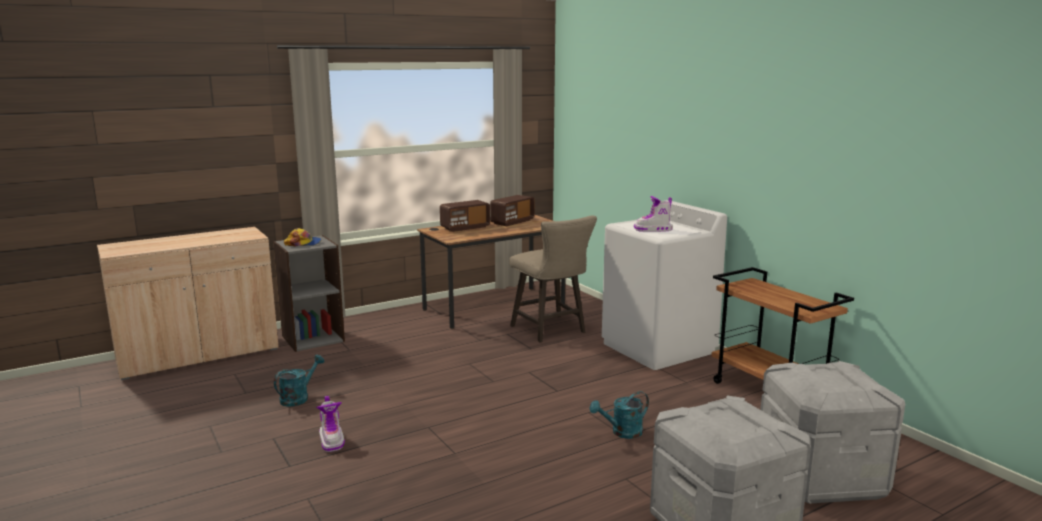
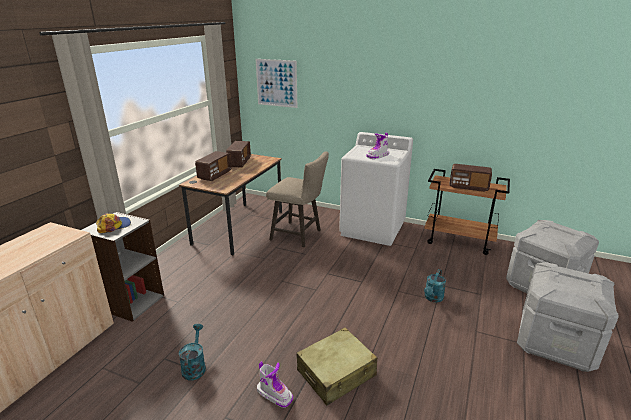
camera: 35 degrees left, 10 degrees up
none -> picture [256,59,297,108]
none -> beige suitcase [297,328,377,405]
none -> radio [449,164,492,192]

